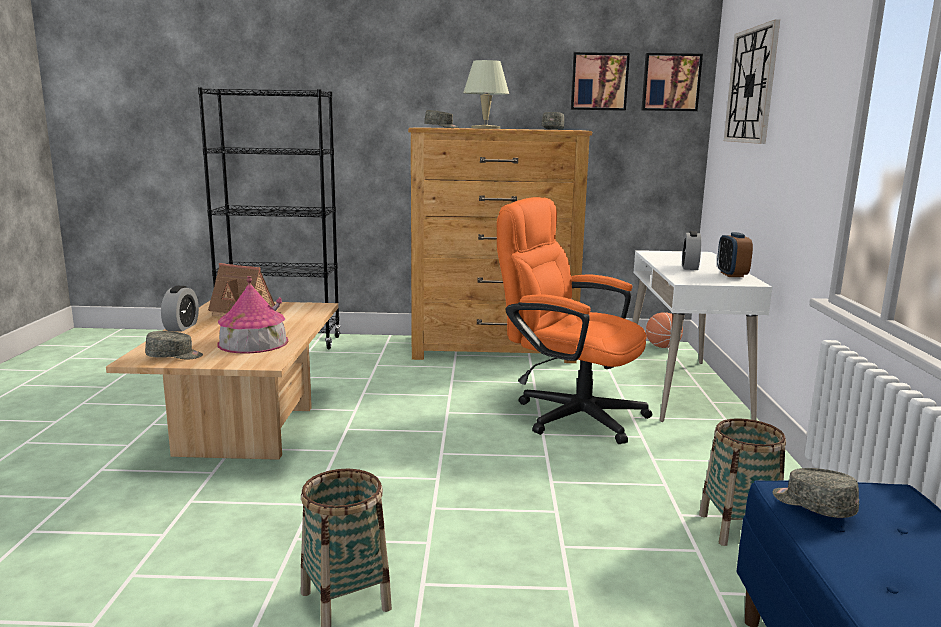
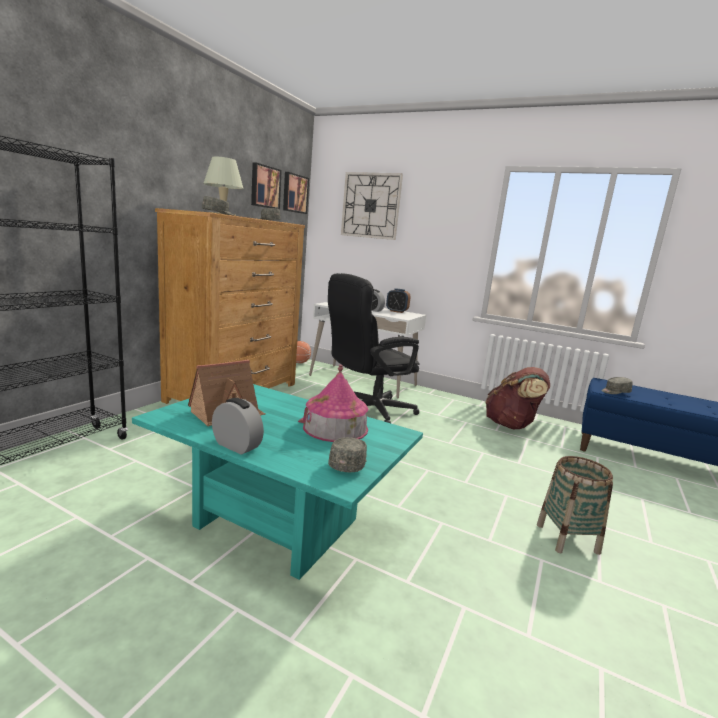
camera: 65 degrees left, 0 degrees up
beige coffee table [106,301,338,460] -> turquoise coffee table [132,384,423,580]
orange office chair [497,197,652,444] -> black office chair [328,273,420,423]
basket [699,418,786,546] -> brown backpack [485,367,550,429]

